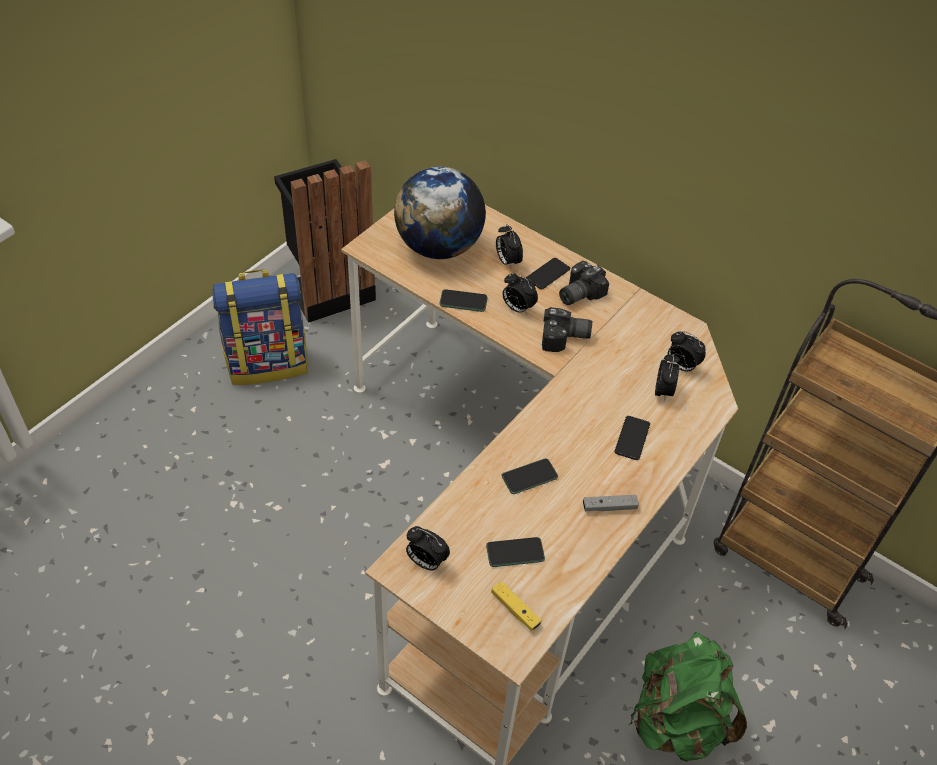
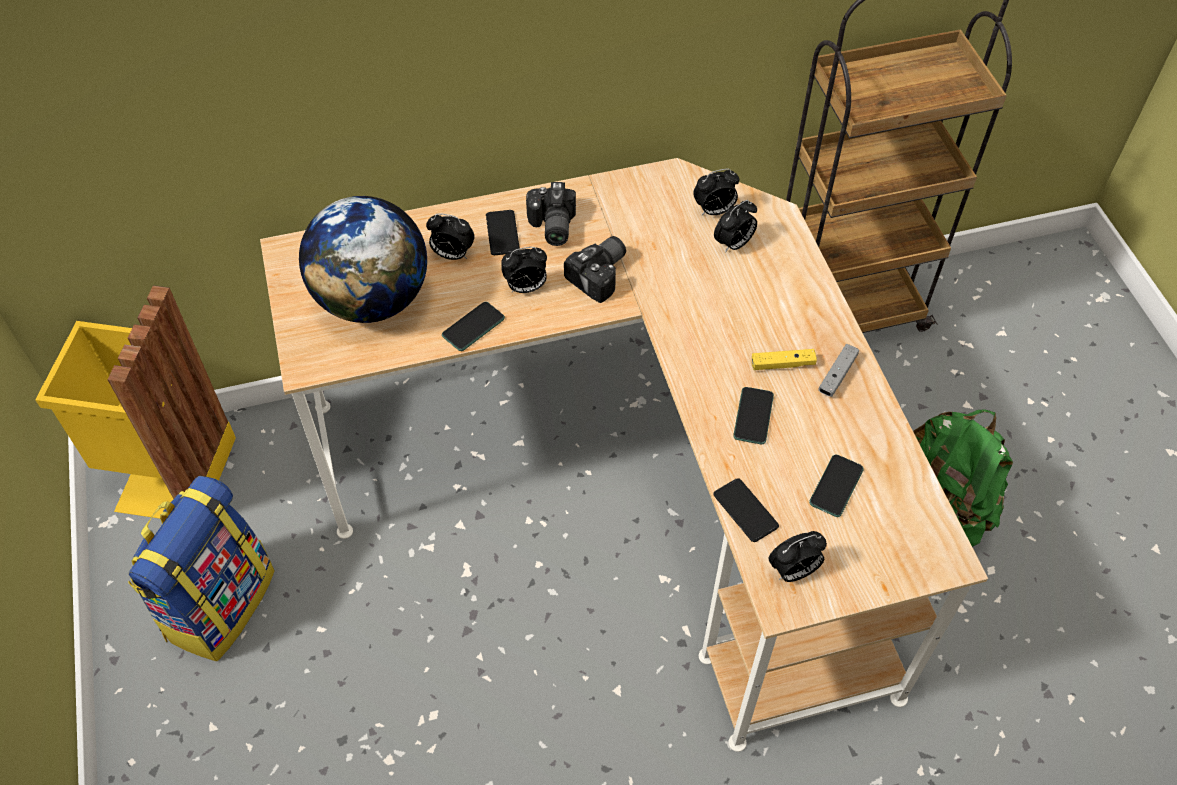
camera: 50 degrees left, 5 degrees up
black trash can [274,159,376,322] -> yellow trash can [35,285,236,519]
yellow game controller [492,581,541,631] -> yellow game controller moved to [752,349,817,370]
phone [614,416,650,460] -> phone moved to [713,478,779,542]
alarm clock [655,354,680,401] -> alarm clock turned 90 degrees clockwise [714,200,757,253]

